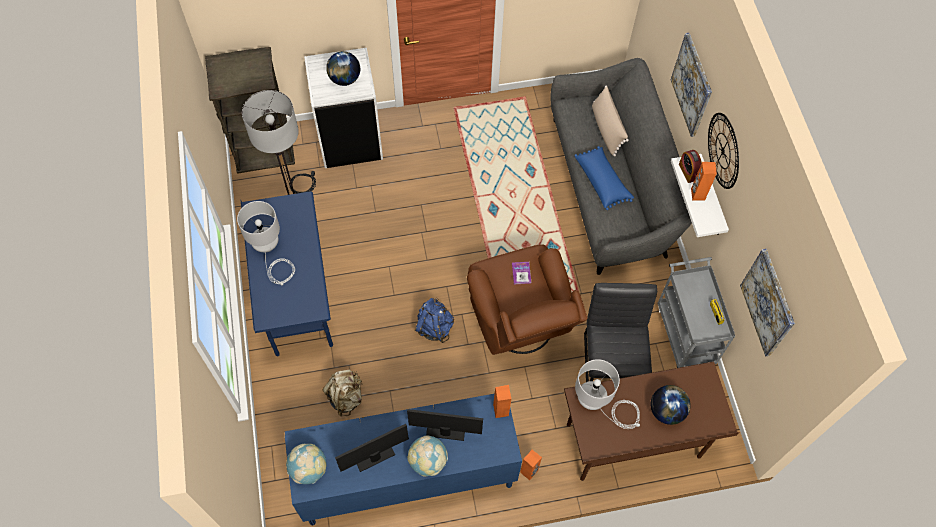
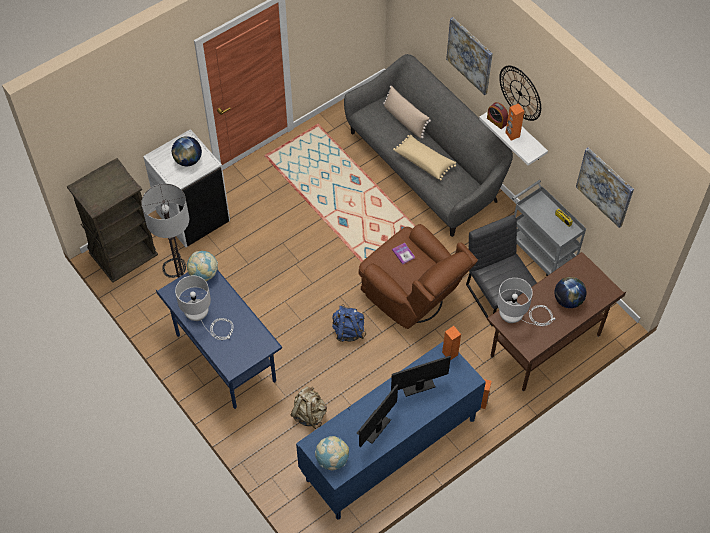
camera: 25 degrees left, 5 degrees down
globe [408,436,448,476] -> globe moved to [187,251,218,281]
blue pillow [574,146,634,210] -> beige pillow [393,135,456,181]

